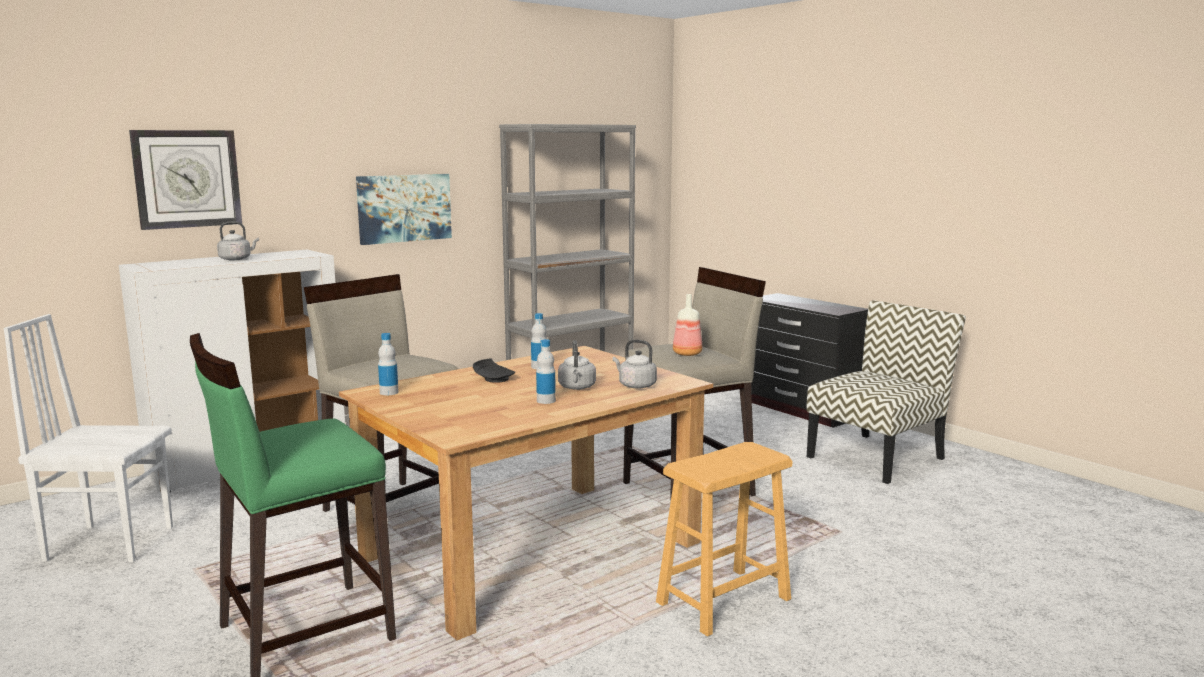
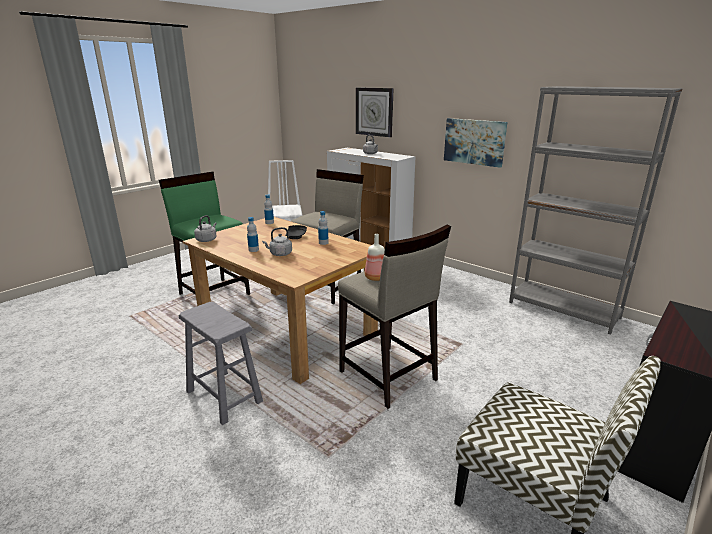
camera: 80 degrees right, 10 degrees up
grey kettle [613,340,657,389] -> grey kettle moved to [194,215,217,242]
brown stool [656,442,792,637] -> grey stool [179,302,263,425]

